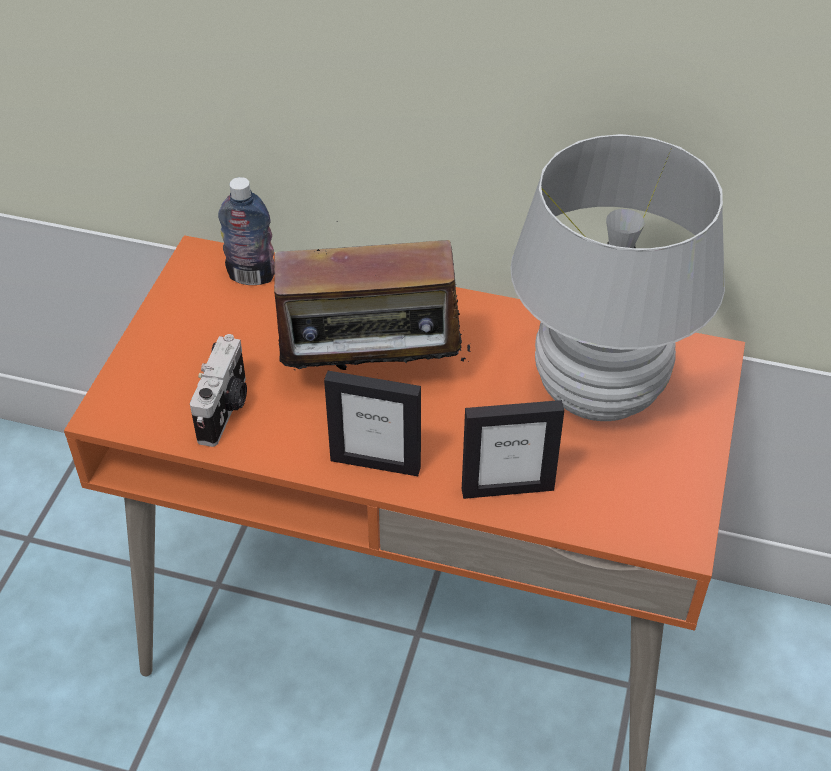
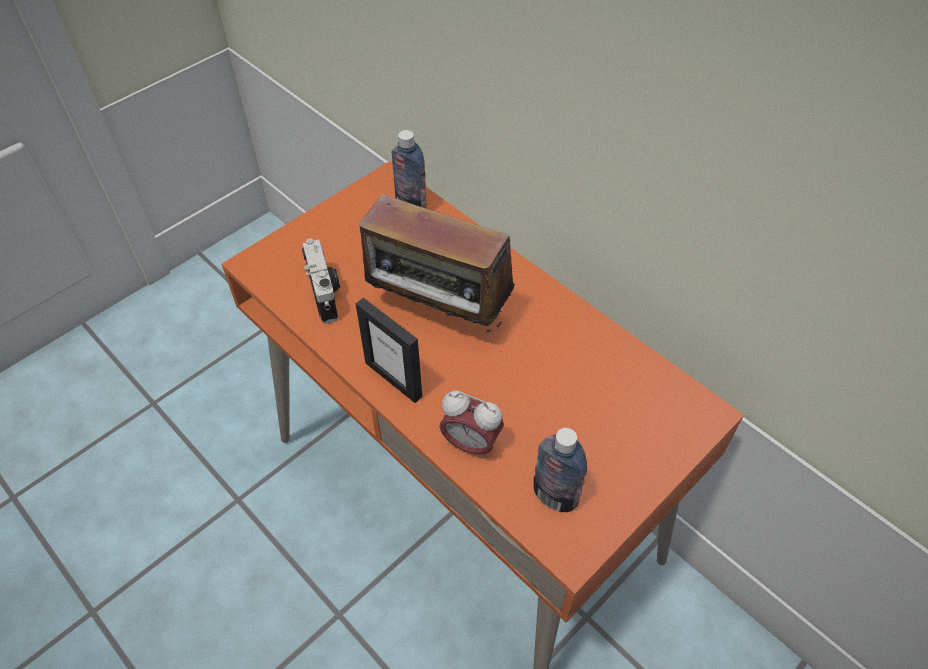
camera: 30 degrees right, 5 degrees up
camera [190,334,247,447] -> camera turned 60 degrees counterclockwise [302,239,340,324]
picture frame [462,400,564,499] -> alarm clock [439,390,504,459]
white table lamp [510,134,725,421] -> none
none -> bottle [533,428,587,512]

